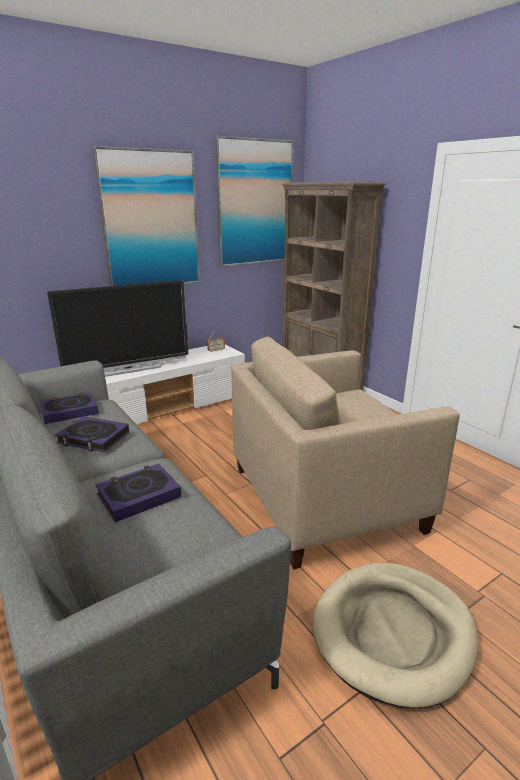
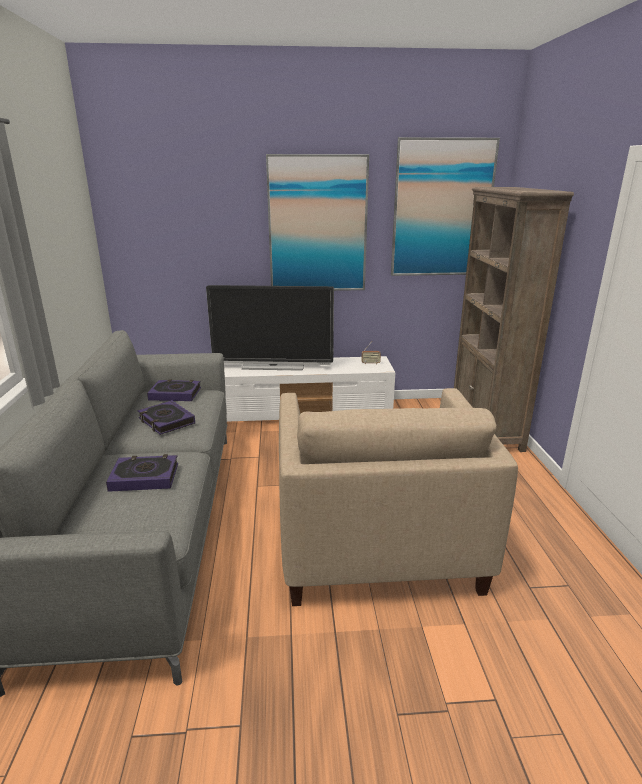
camera: 30 degrees right, 0 degrees up
beige armchair [231,337,460,570] -> beige armchair turned 105 degrees counterclockwise [279,388,518,606]
beige dog bed [313,563,478,708] -> none

